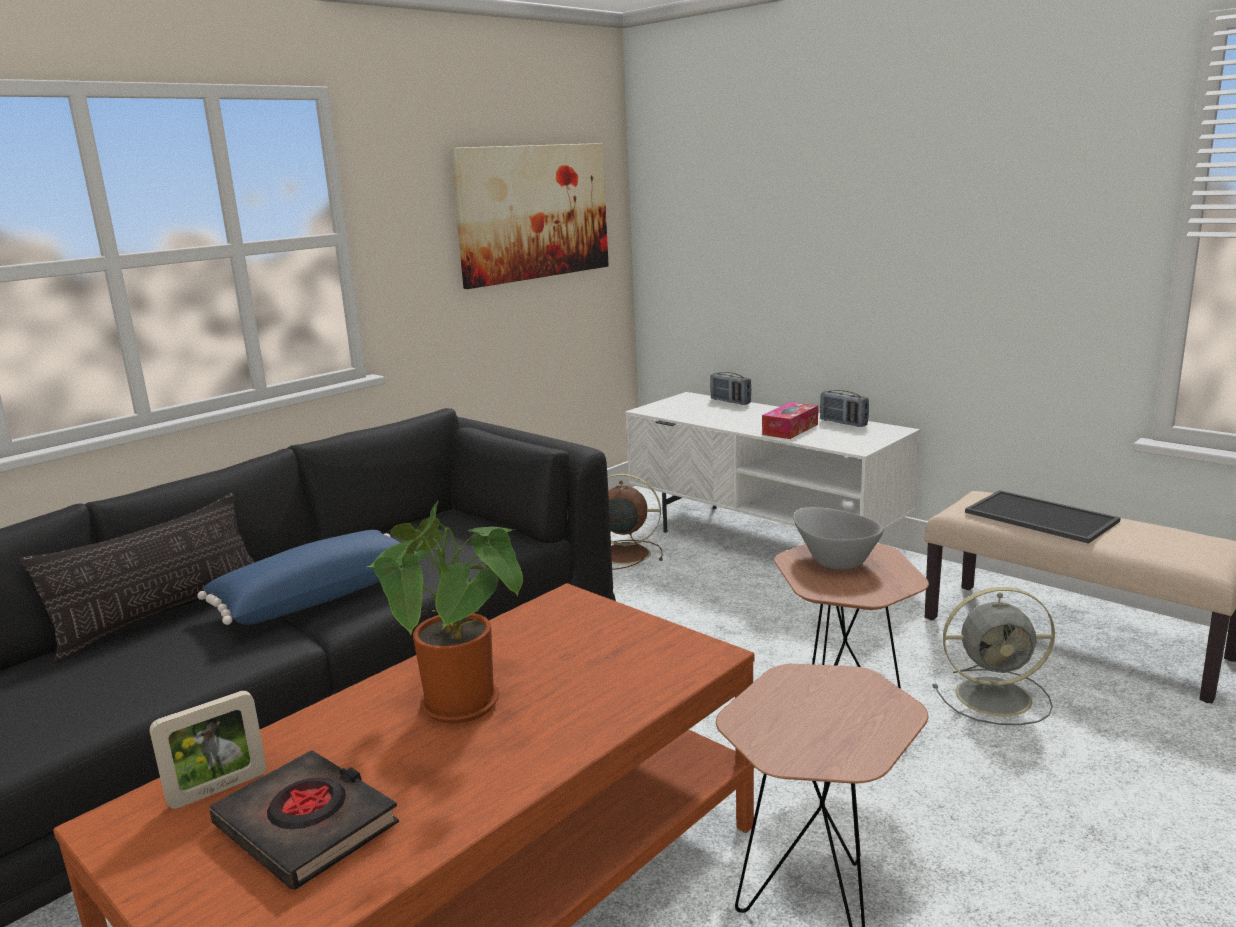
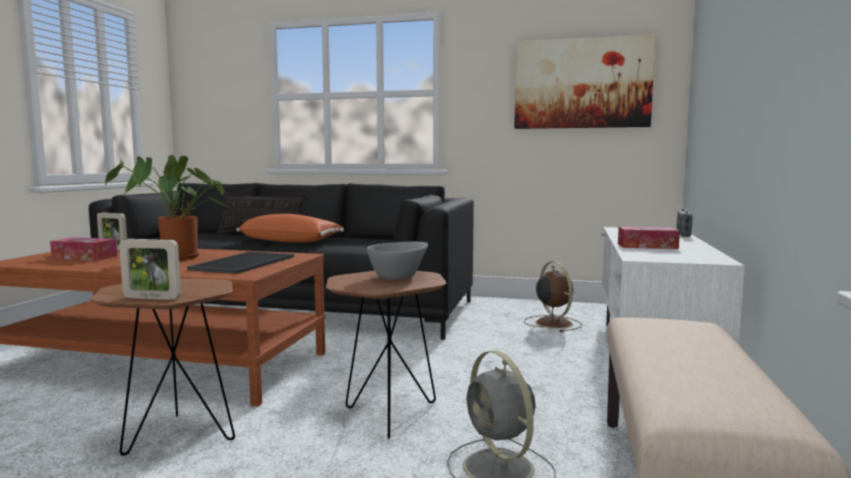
camera: 60 degrees right, 10 degrees down
blue pillow [197,530,415,625] -> orange pillow [236,214,344,243]
black book [209,750,399,890] -> tissue box [50,237,117,261]
radio [820,390,869,427] -> none
tray [965,490,1121,544] -> tray moved to [187,251,294,274]
none -> picture frame [119,239,181,300]

